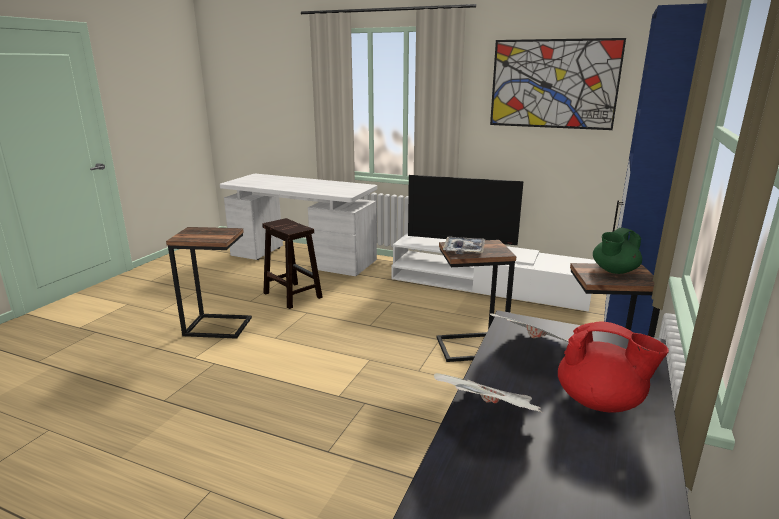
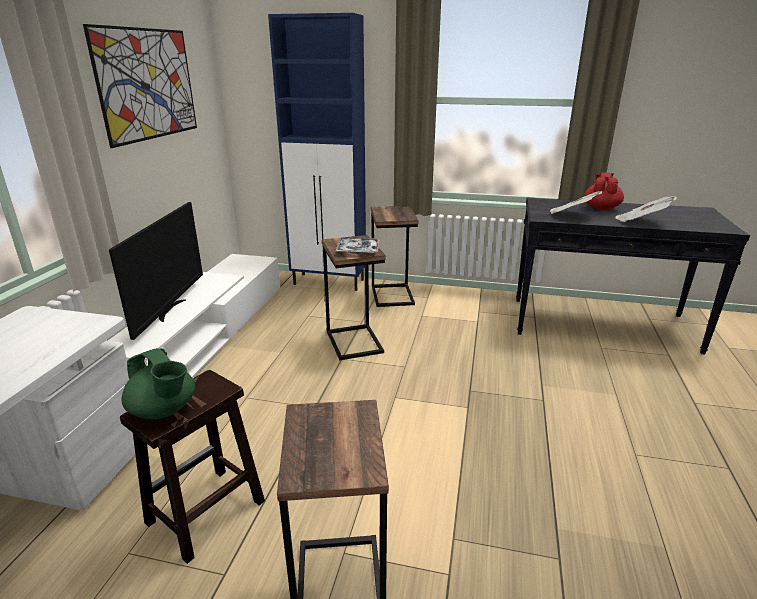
camera: 100 degrees left, 5 degrees up
green teapot [593,227,642,274] -> green teapot moved to [122,348,195,419]

